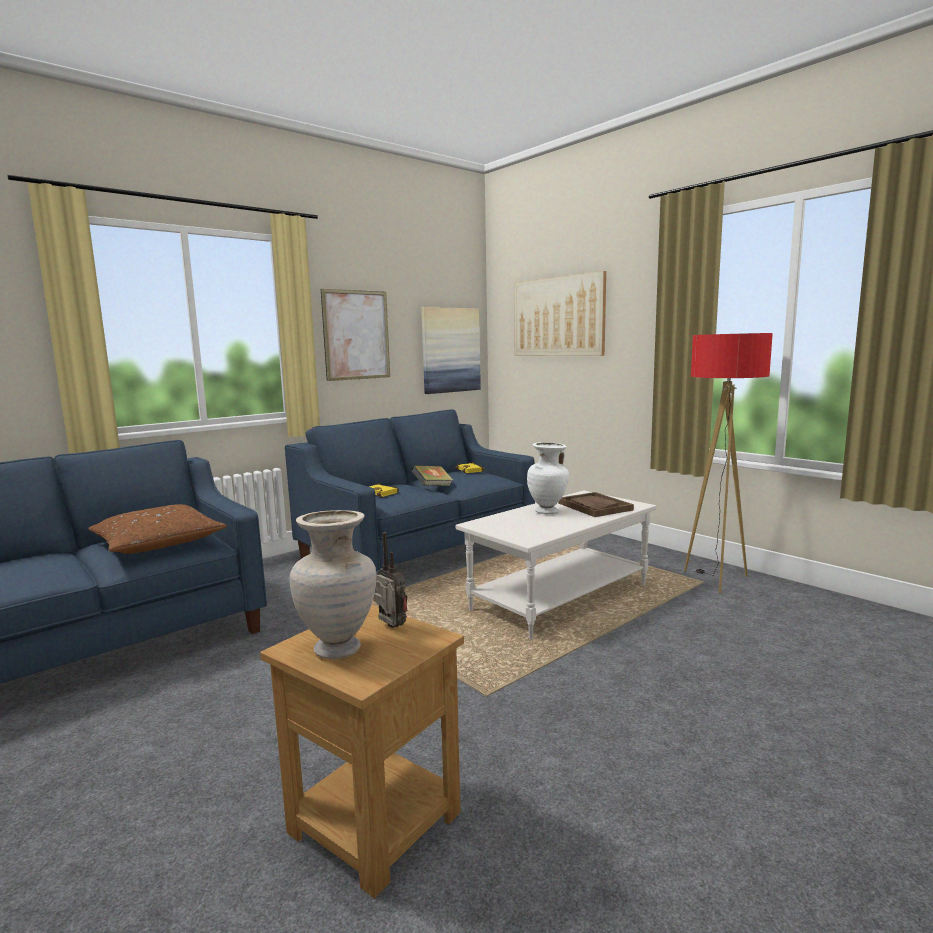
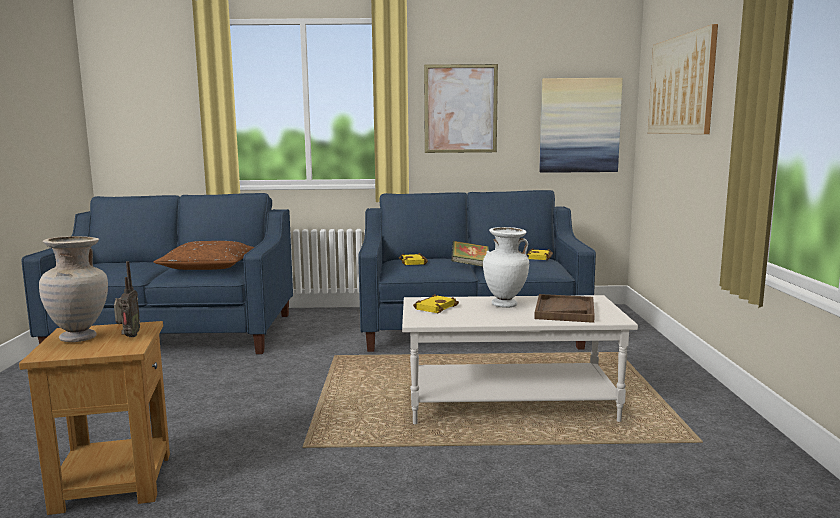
camera: 40 degrees right, 0 degrees up
floor lamp [684,333,773,593] -> none
none -> yellow book [413,294,459,313]

